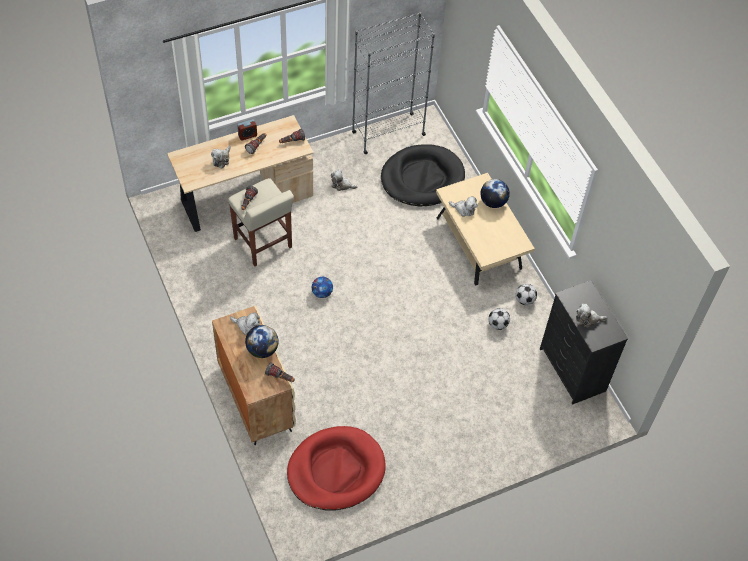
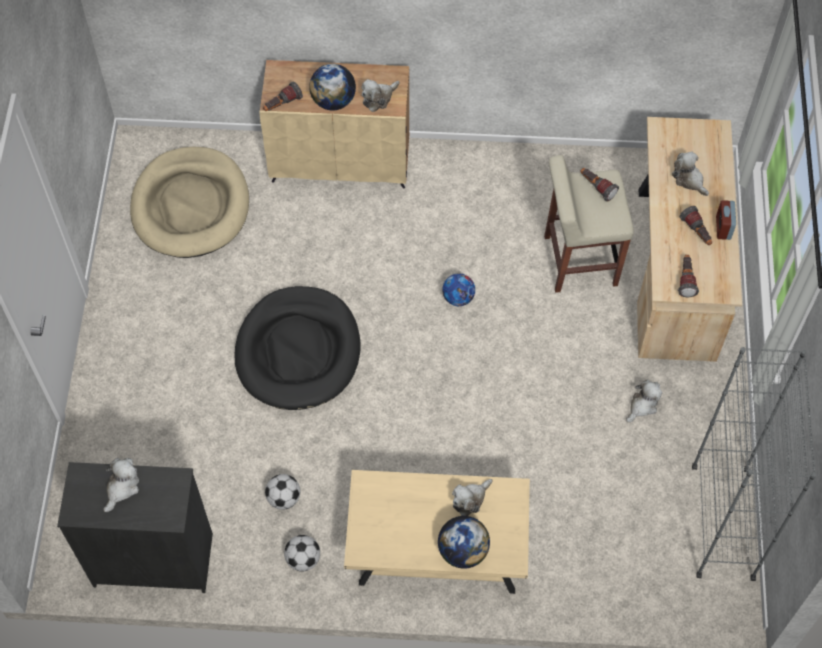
camera: 120 degrees right, 5 degrees up
red dog bed [287,426,386,510] -> beige dog bed [130,147,249,258]
black dog bed [381,144,465,206] -> black dog bed moved to [234,286,361,410]

